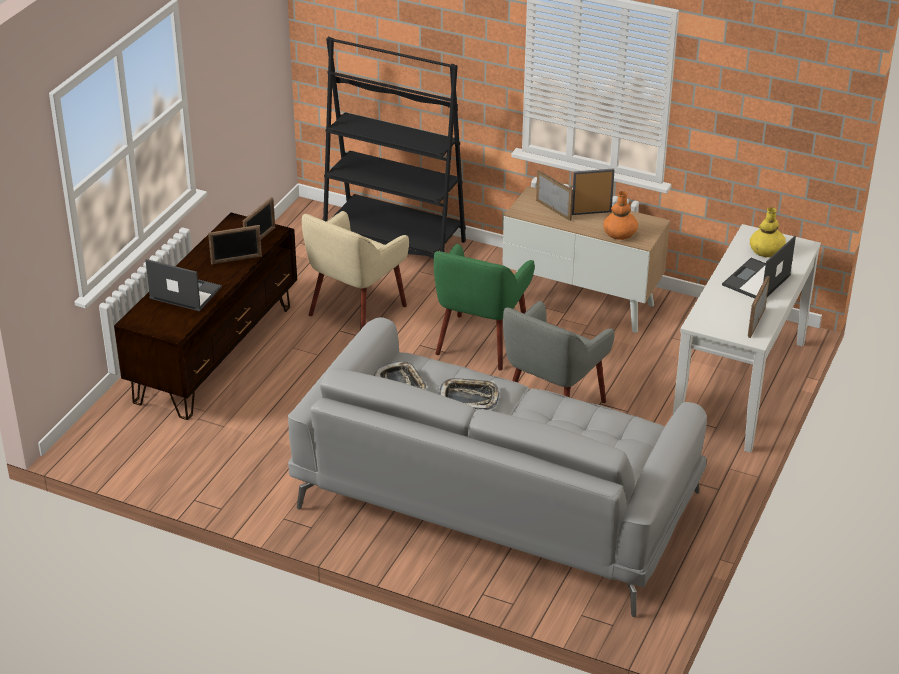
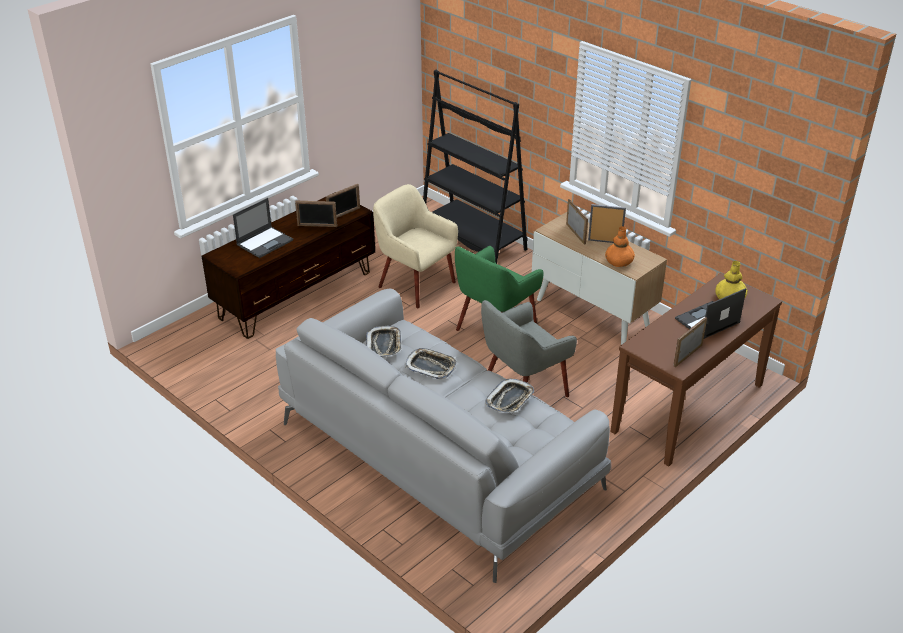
camera: 20 degrees right, 0 degrees up
laptop [145,259,222,311] -> laptop turned 90 degrees clockwise [233,198,293,258]
beige armchair [302,211,409,329] -> beige armchair turned 75 degrees clockwise [373,184,458,308]
white console table [673,224,821,453] -> brown console table [610,273,782,467]
none -> tray [485,378,534,413]

